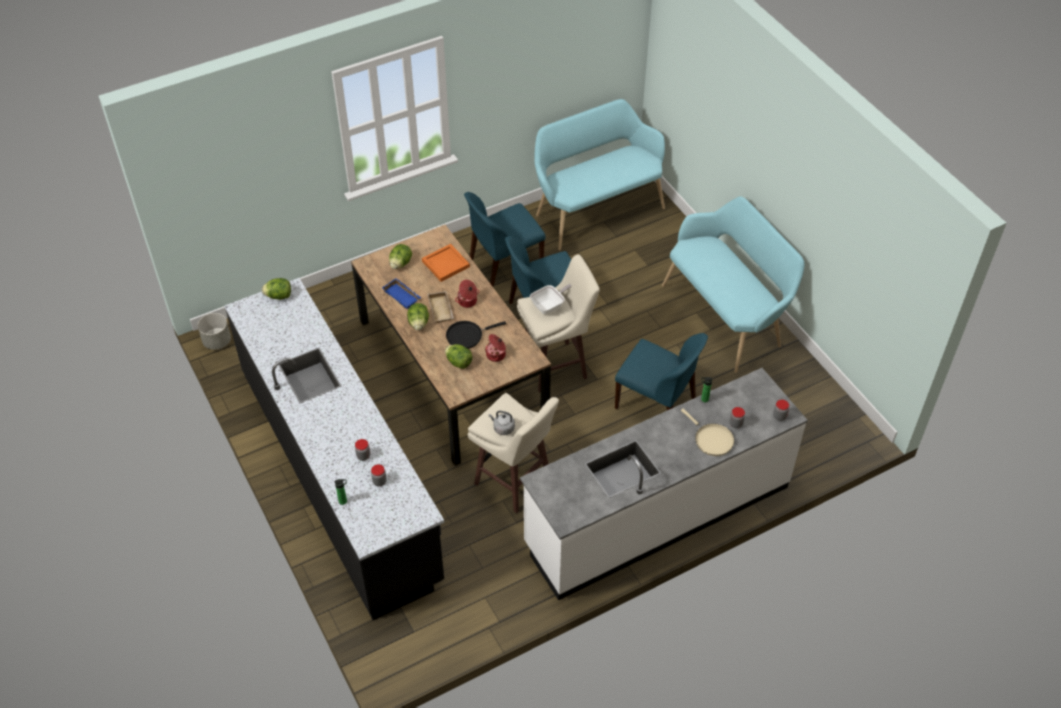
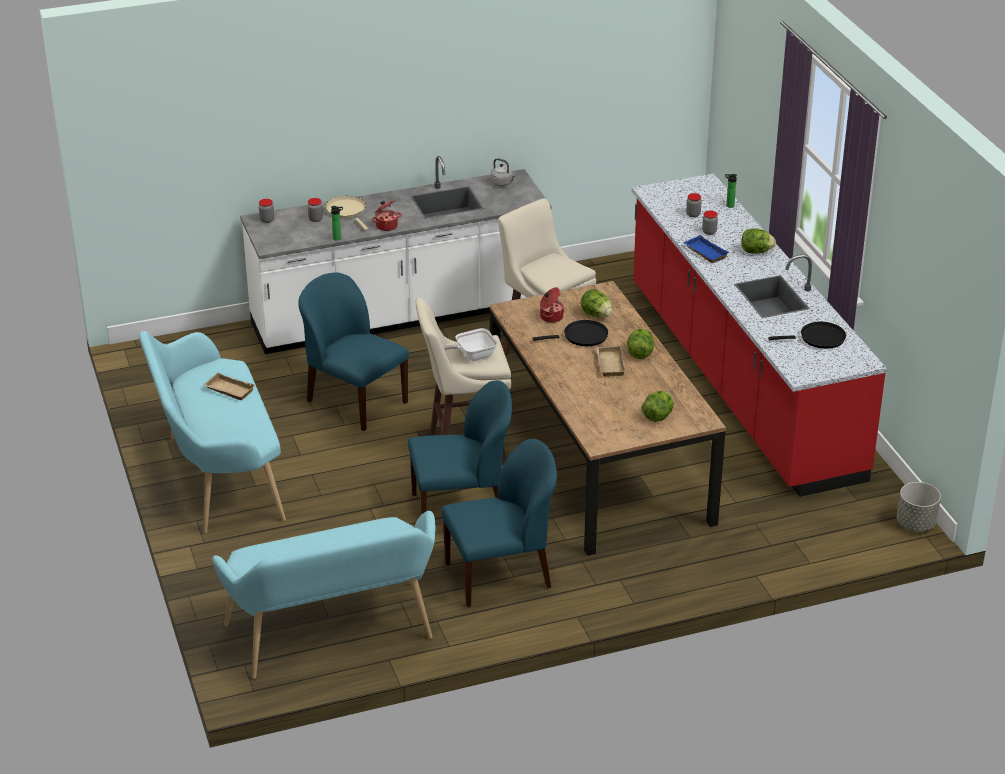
camera: 170 degrees left, 15 degrees down
black counter [225,278,444,620] -> red counter [632,173,887,497]
lettuce [262,278,291,300] -> lettuce moved to [741,229,776,254]
blue tray [382,278,421,309] -> blue tray moved to [683,235,729,263]
orange tray [422,244,470,282] -> none
cooking pot [455,280,479,308] -> cooking pot moved to [371,200,401,231]
grey kettle [489,411,515,435] -> grey kettle moved to [491,158,516,186]
none -> beige tray [204,373,256,400]
none -> black frying pan [768,322,846,349]

